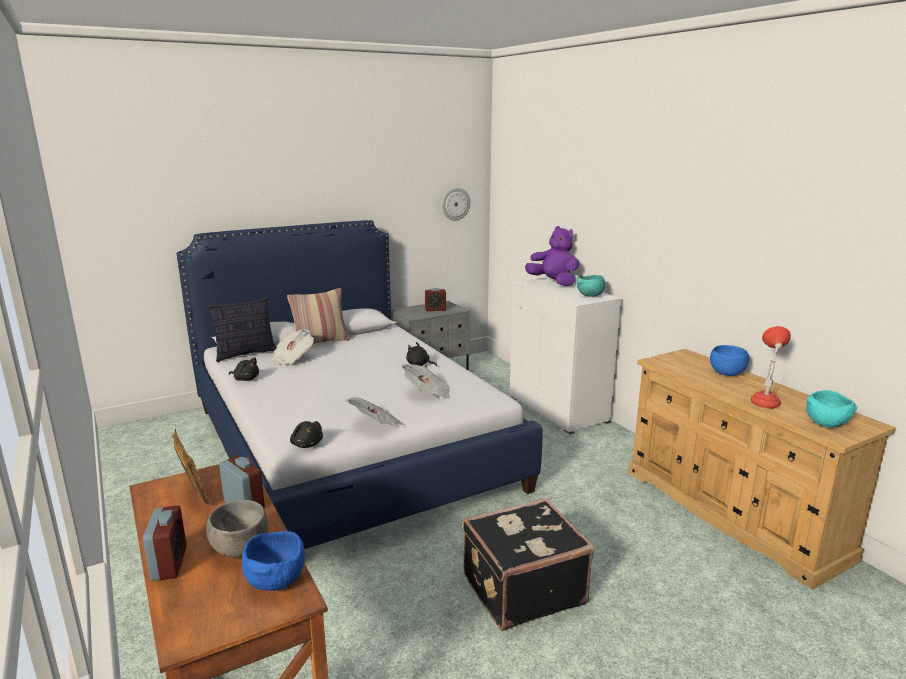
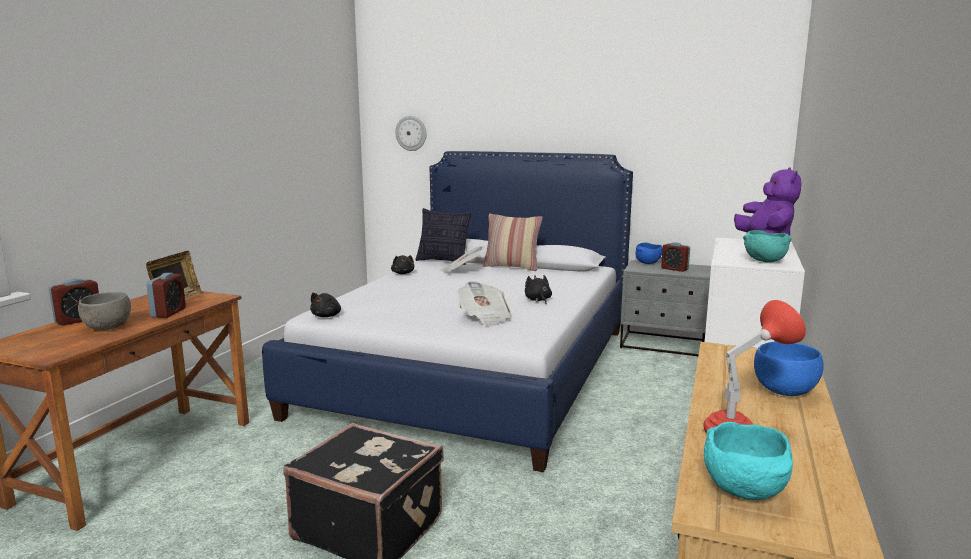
camera: 50 degrees right, 5 degrees down
blue bowl [242,531,305,591] -> blue bowl moved to [635,243,662,264]
newspaper [346,397,405,425] -> none
wall clock [442,188,470,221] -> wall clock moved to [395,116,427,151]

